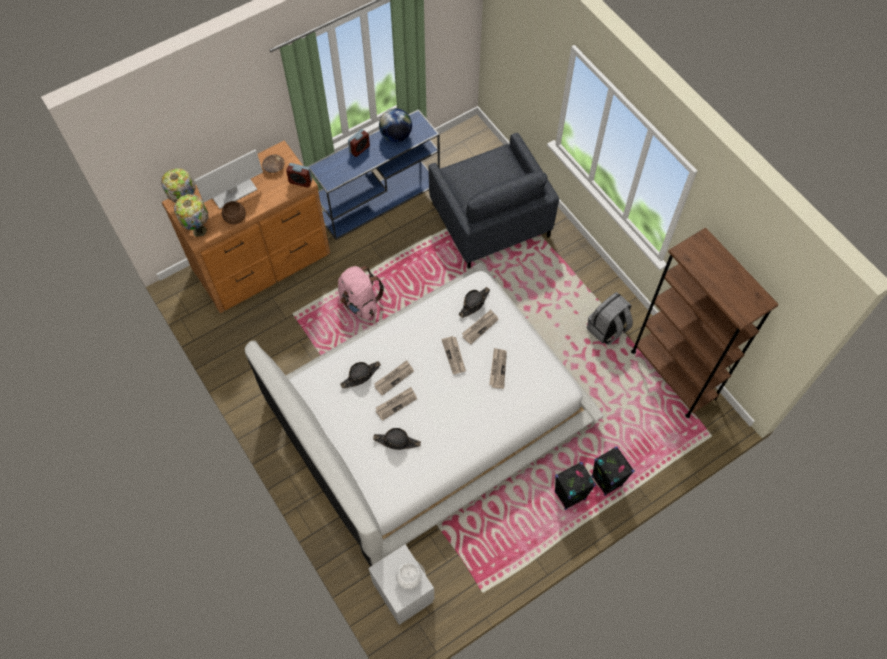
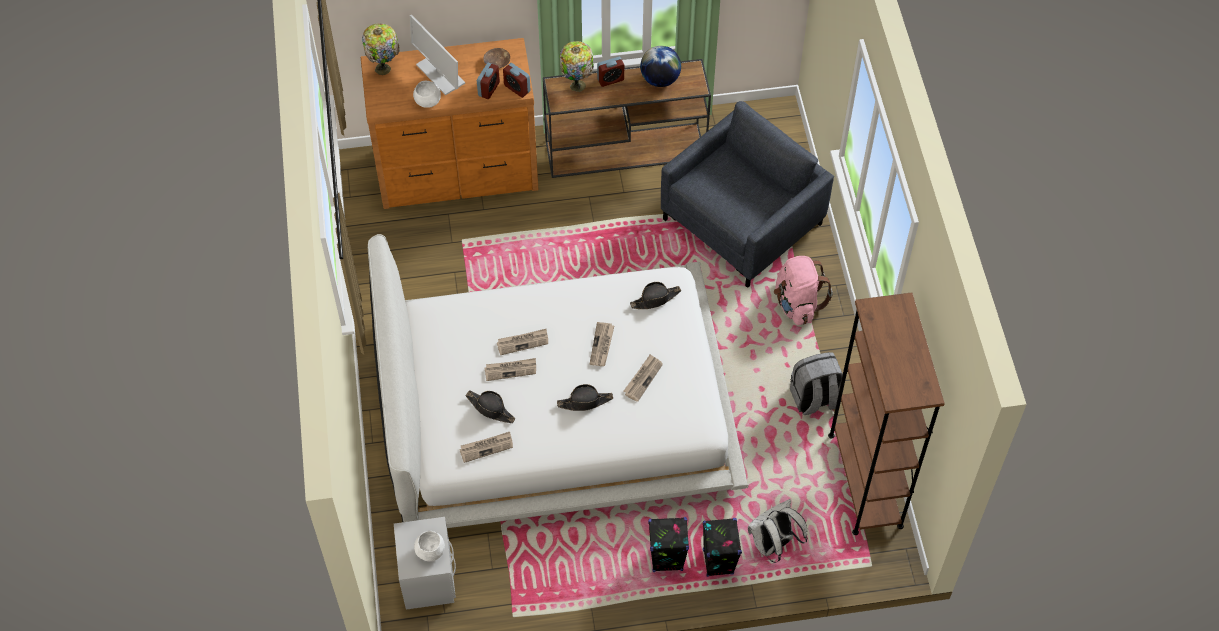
camera: 25 degrees right, 5 degrees down
table lamp [174,194,209,237] -> table lamp moved to [560,41,594,92]
monitor [195,149,263,209] -> monitor turned 60 degrees clockwise [410,15,465,95]
brown bowl [222,201,246,224] -> white bowl [413,81,441,108]
blue console table [307,109,440,240] -> brown console table [543,59,711,178]
pink backpack [338,266,384,319] -> pink backpack moved to [774,256,833,325]
black hat [340,361,381,389] -> black hat moved to [557,384,613,411]
grey armchair [428,133,559,269] -> grey armchair turned 135 degrees counterclockwise [661,101,834,288]
newspaper [462,310,499,344] -> newspaper moved to [459,432,513,463]
none -> alarm clock [477,63,500,99]
none -> white backpack [748,499,808,563]

